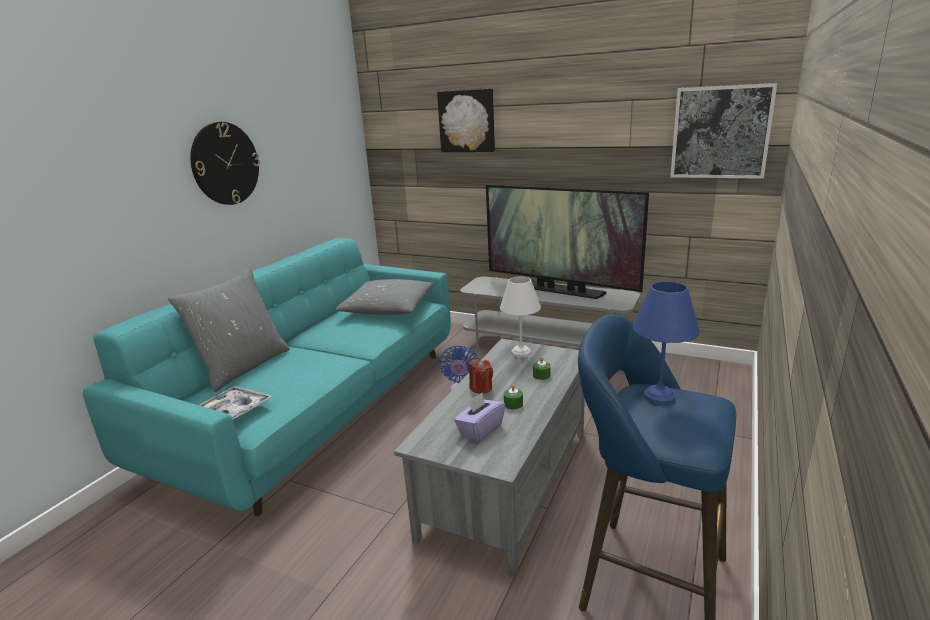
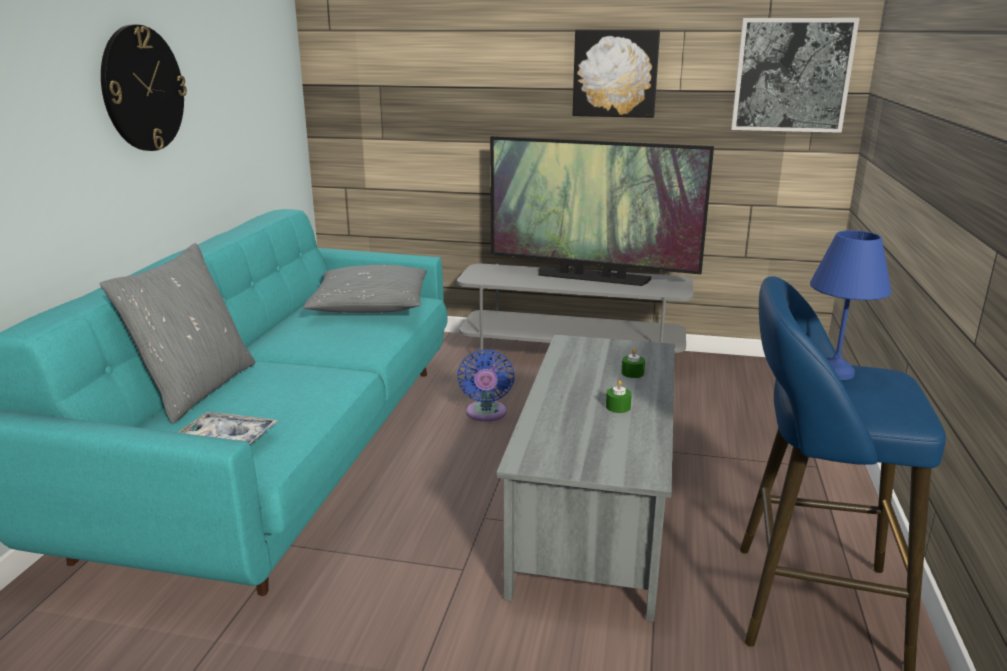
camera: 15 degrees left, 0 degrees up
picture [437,89,495,152] -> picture moved to [572,30,660,118]
purple tissue box [454,393,505,442] -> none
red candle [469,360,493,394] -> none
white table lamp [500,277,541,358] -> none

